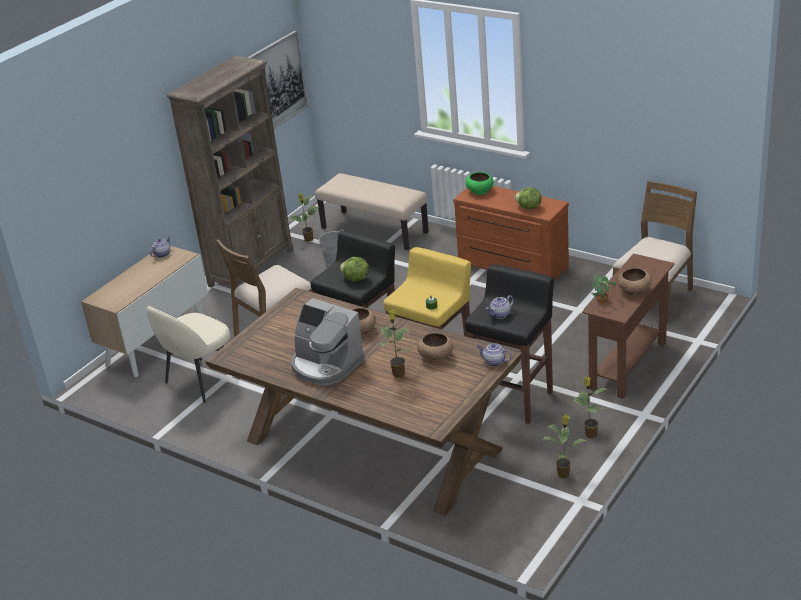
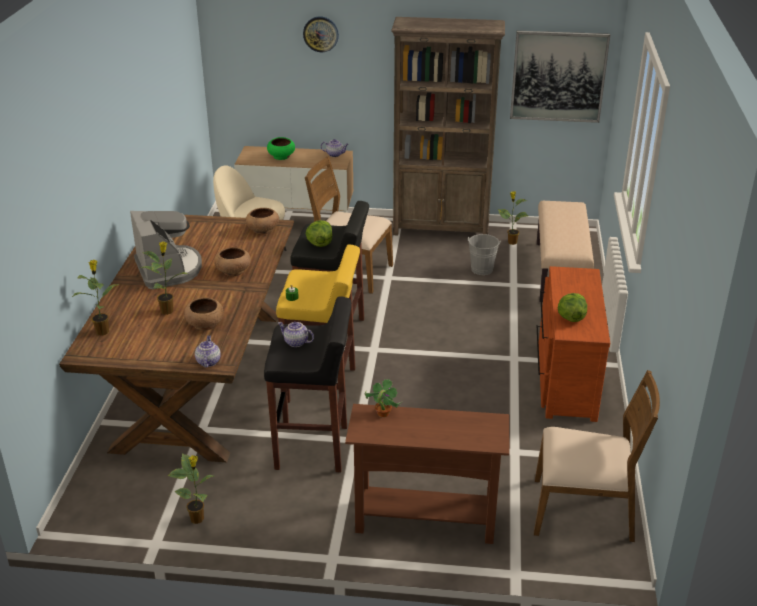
camera: 60 degrees right, 0 degrees up
coffee machine [291,298,365,385] -> coffee machine turned 150 degrees clockwise [130,211,202,289]
green bowl [465,172,494,195] -> green bowl moved to [267,137,295,160]
potted plant [572,377,608,439] -> potted plant moved to [72,260,120,336]
brown bowl [618,268,652,296] -> brown bowl moved to [246,208,279,234]
none -> wall clock [303,16,339,52]

